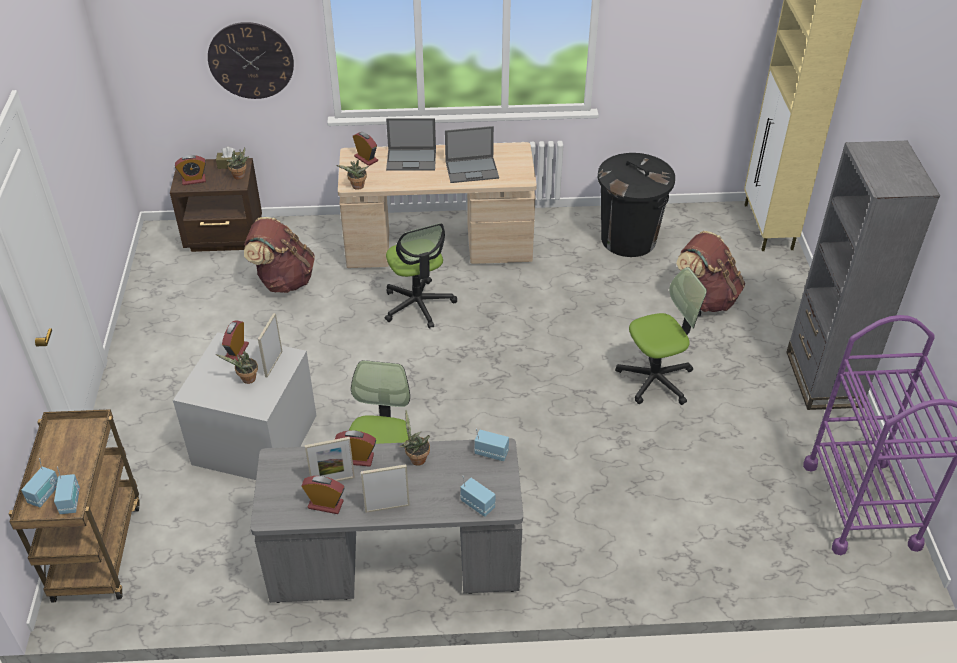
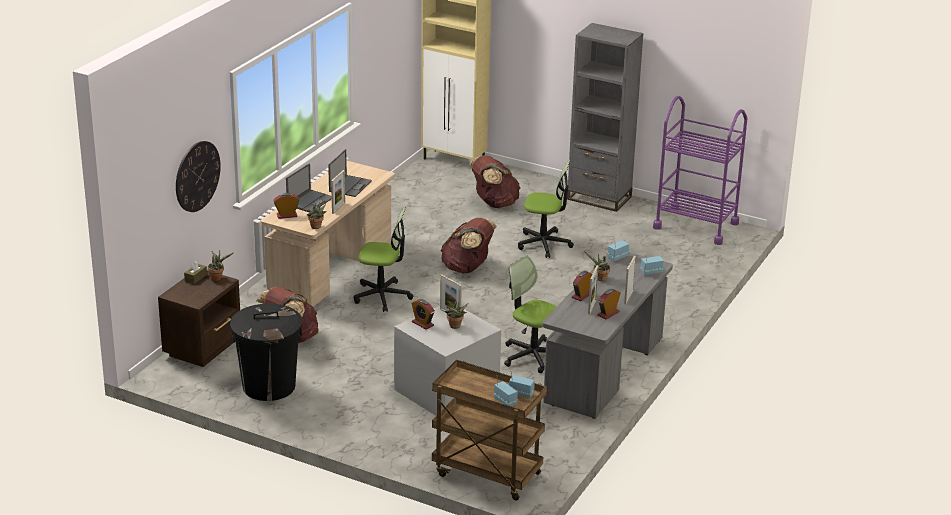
camera: 60 degrees left, 15 degrees down
alarm clock [175,155,206,185] -> none
black trash can [598,153,675,257] -> black trash can moved to [230,304,302,401]
office chair [615,267,707,405] -> office chair turned 90 degrees clockwise [518,160,574,258]
none -> picture frame [331,170,345,214]
none -> brown backpack [440,218,497,273]

